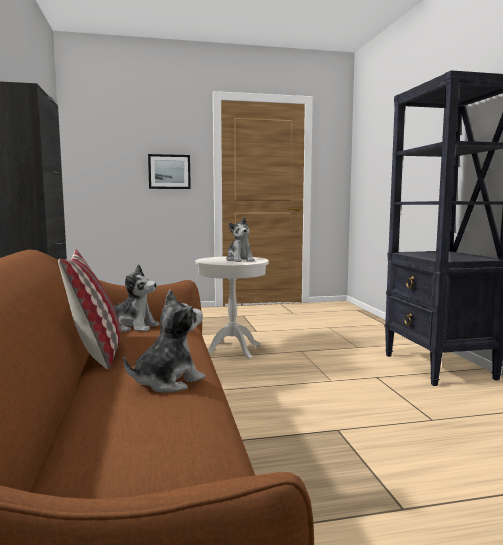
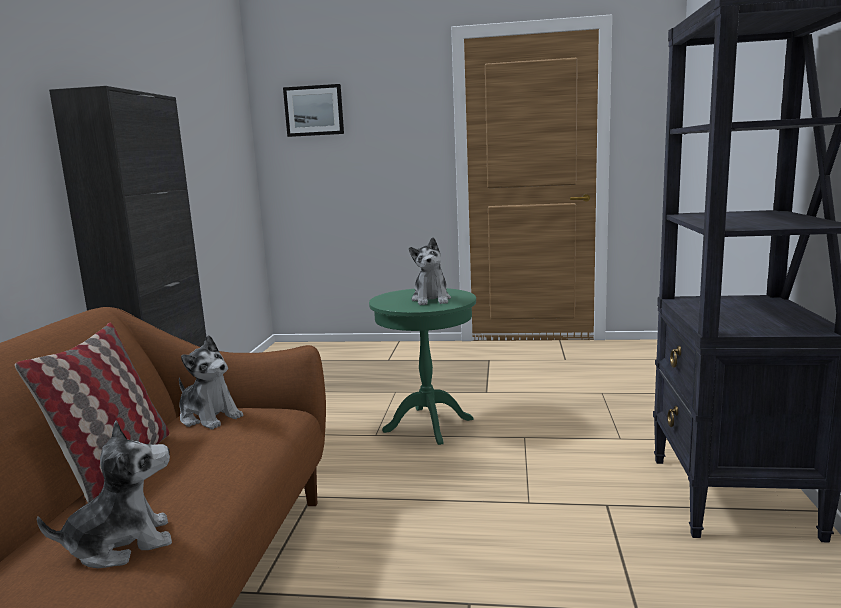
camera: 20 degrees right, 5 degrees up
picture [148,154,191,189] -> picture moved to [283,84,344,137]
white side table [195,257,269,359] -> green side table [369,288,476,445]

